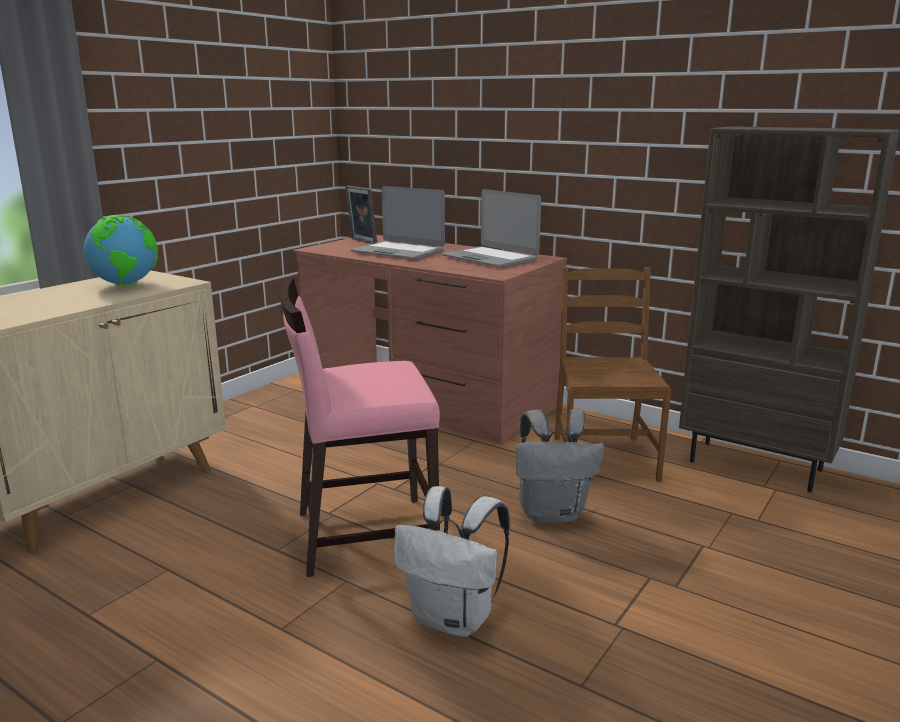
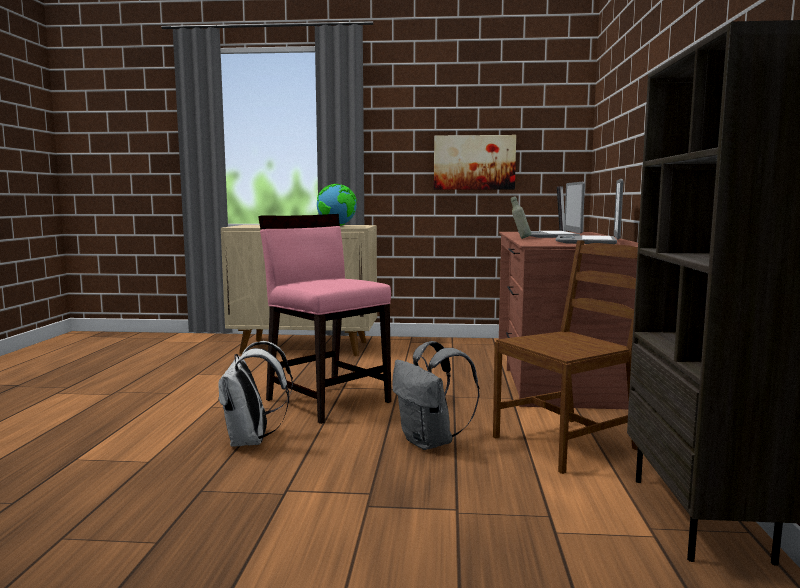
camera: 60 degrees right, 10 degrees down
none -> picture [434,135,516,190]
none -> grey bottle [511,196,531,239]

